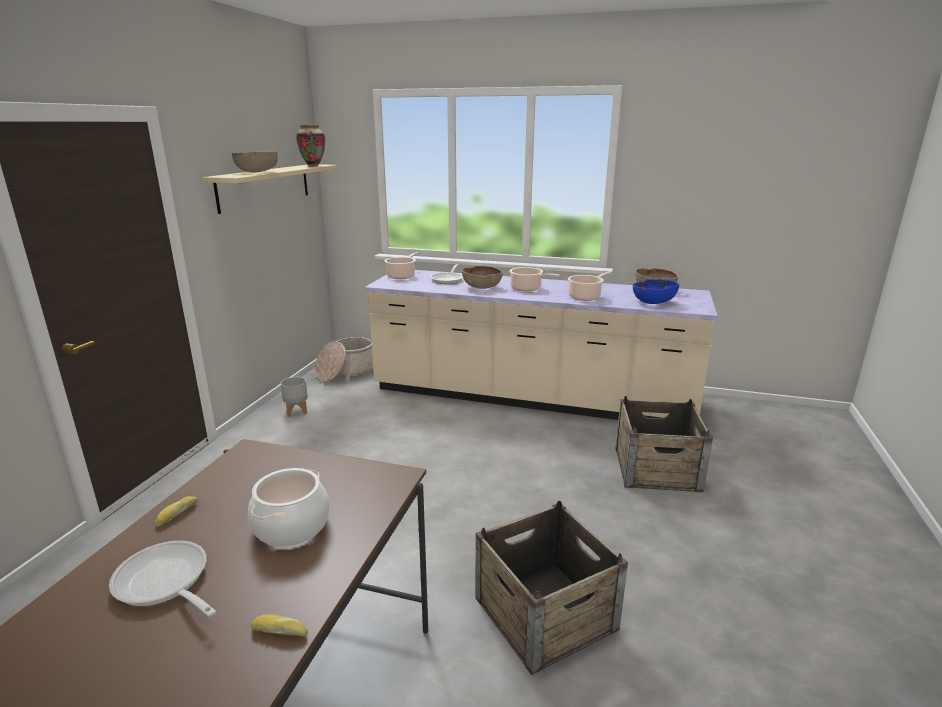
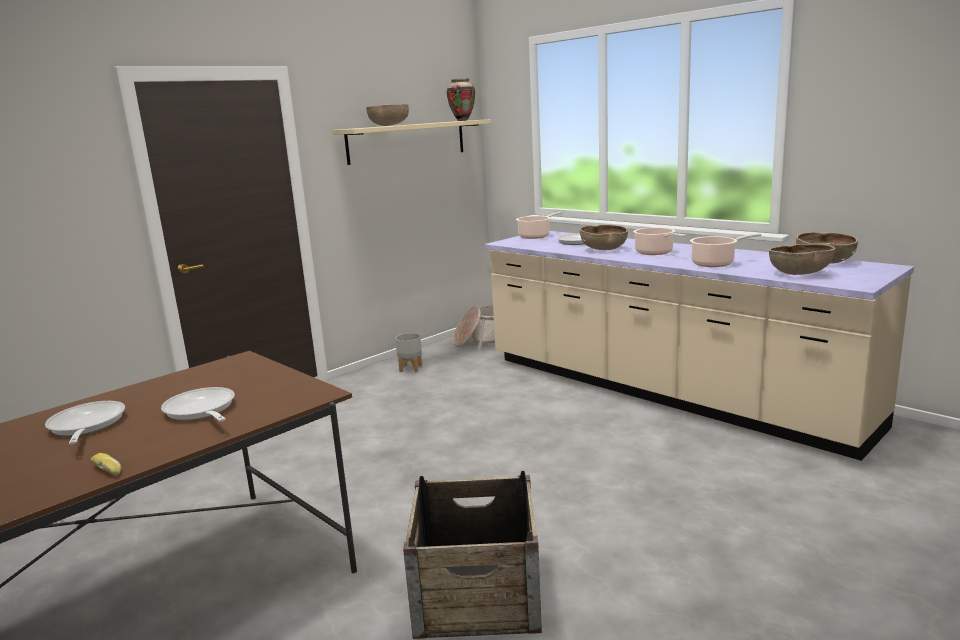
camera: 30 degrees right, 5 degrees down
bread [155,496,198,527] -> none
cooking pot [248,468,330,547] -> frying pan [161,387,235,421]
crate [616,396,713,492] -> none
blue bowl [633,279,679,304] -> brown bowl [769,244,835,275]

